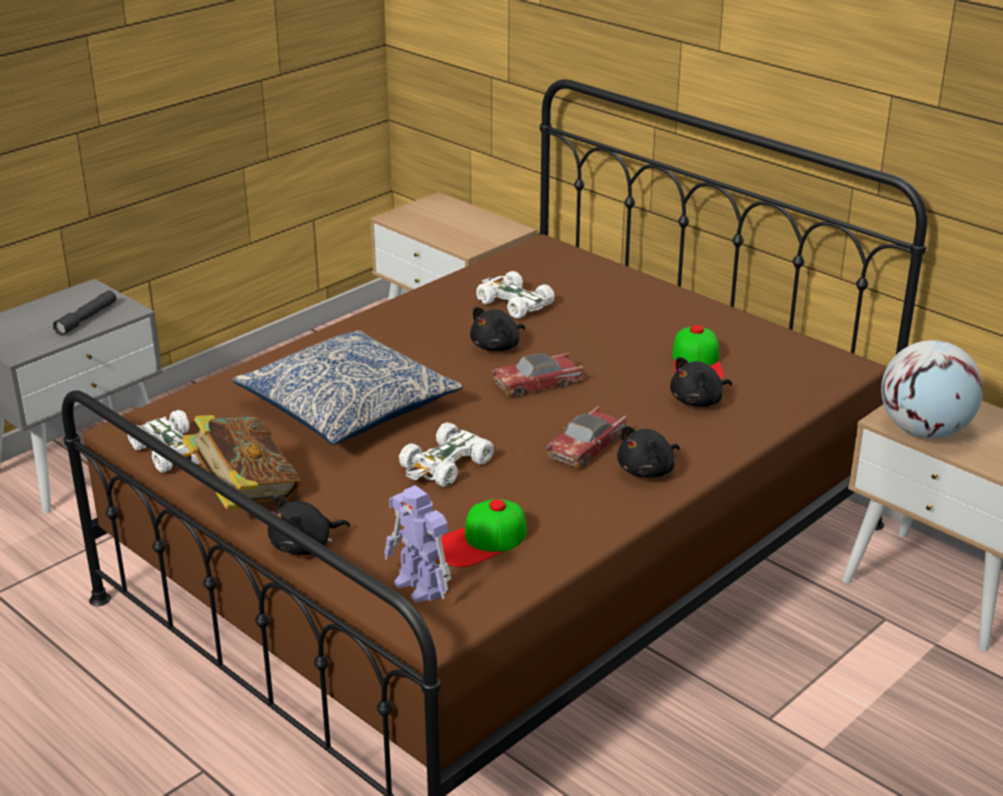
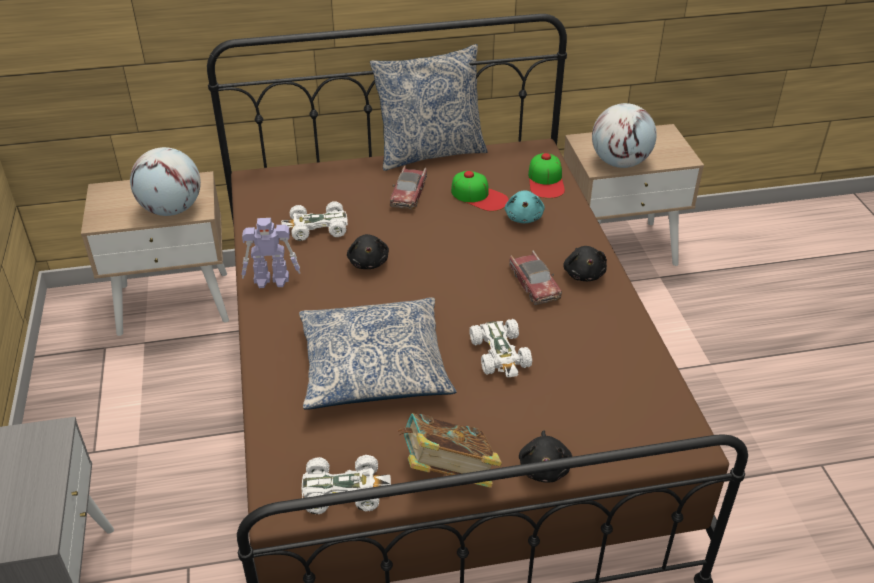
camera: 55 degrees left, 10 degrees up
grey flashlight [53,290,117,336] -> none
toy robot [384,485,451,602] -> toy robot moved to [242,218,300,288]
cap [438,499,527,567] -> cap moved to [528,153,565,198]
toy car [492,353,584,397] -> toy car moved to [390,165,427,210]
black plush toy [670,357,732,407] -> turquoise plush toy [505,190,545,223]
none -> globe [130,147,201,216]
none -> pillow [370,44,488,171]

